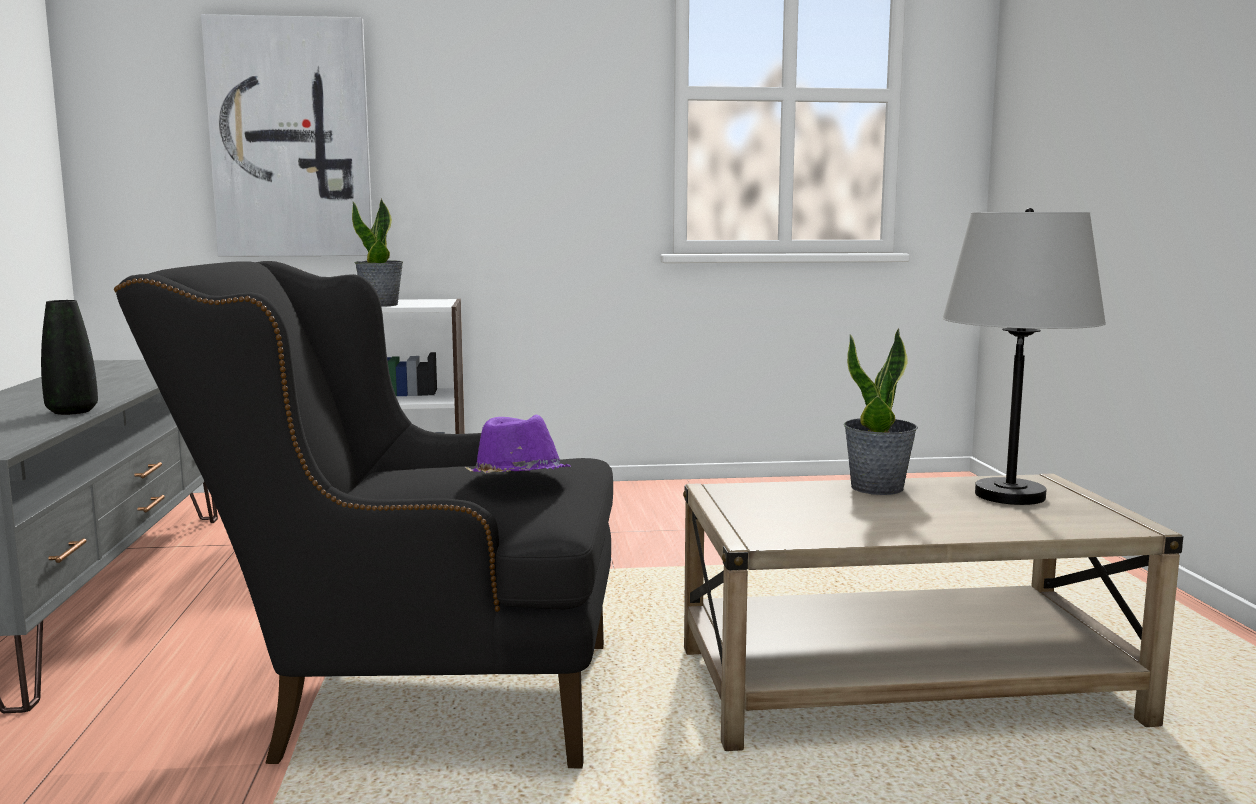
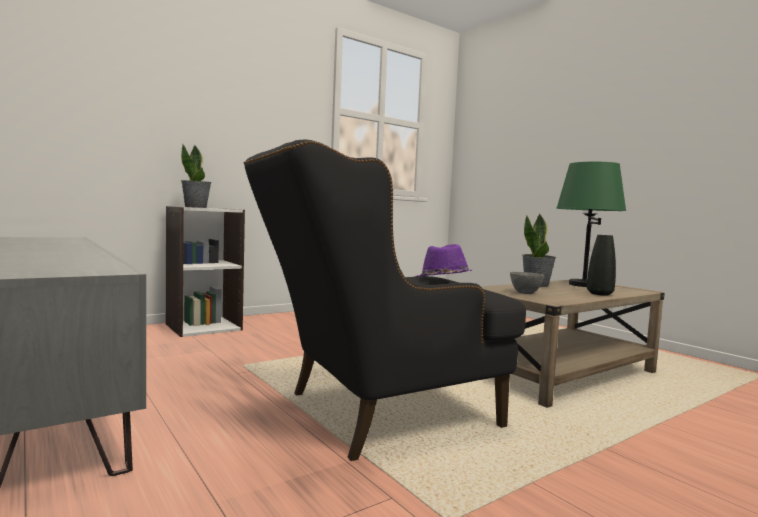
camera: 30 degrees left, 5 degrees down
black vase [41,300,98,415] -> black vase moved to [587,235,616,296]
picture [201,14,372,257] -> none
grey table lamp [943,208,1106,505] -> green table lamp [556,162,626,287]
none -> grey bowl [510,272,544,294]

